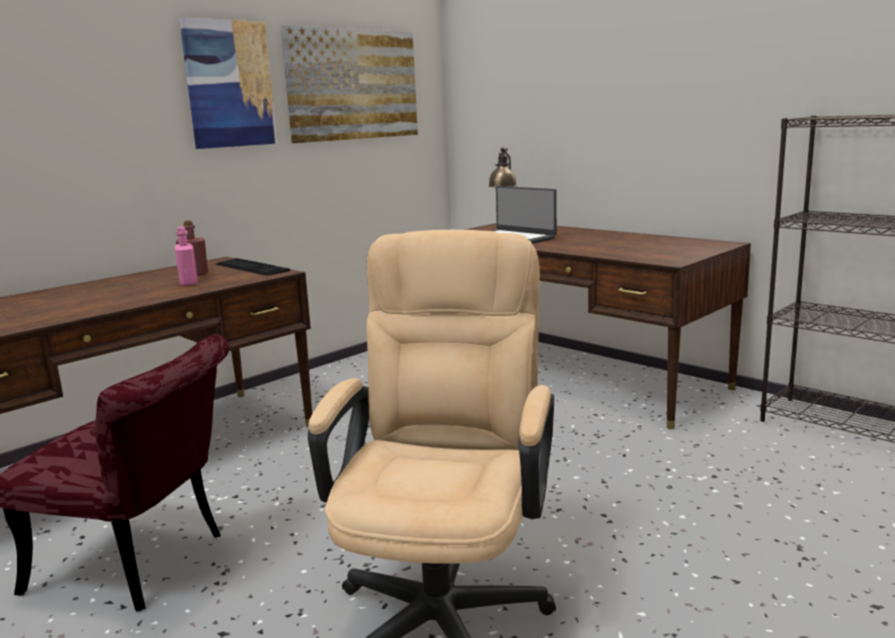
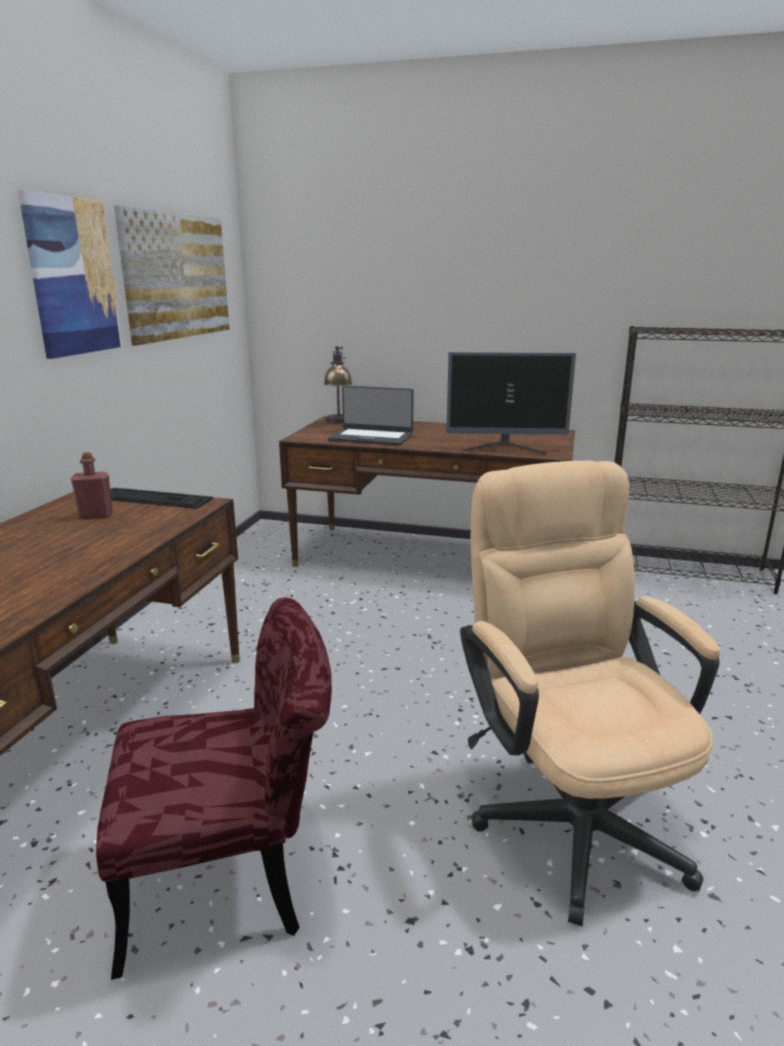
camera: 30 degrees left, 5 degrees up
pink bottle [175,226,198,286] -> none
none -> monitor [446,352,576,455]

